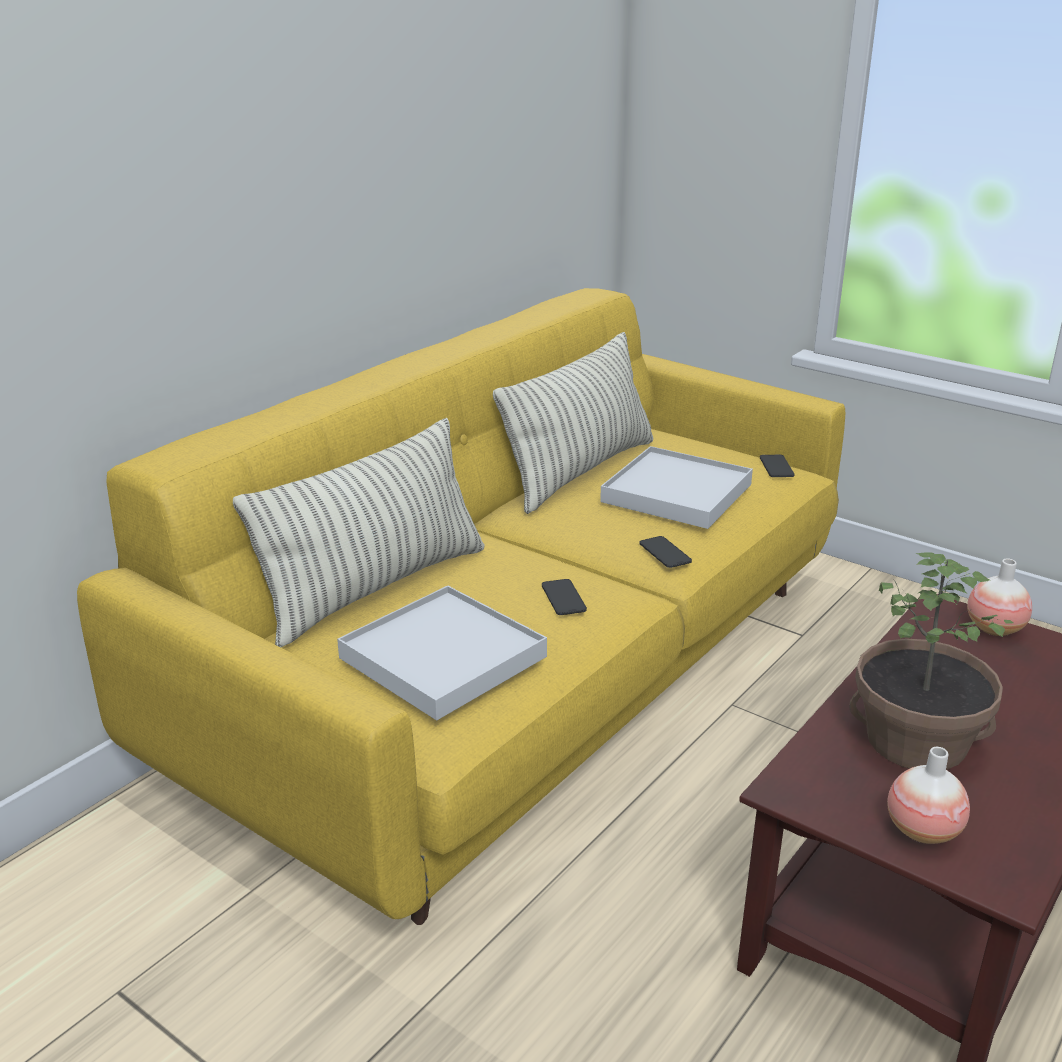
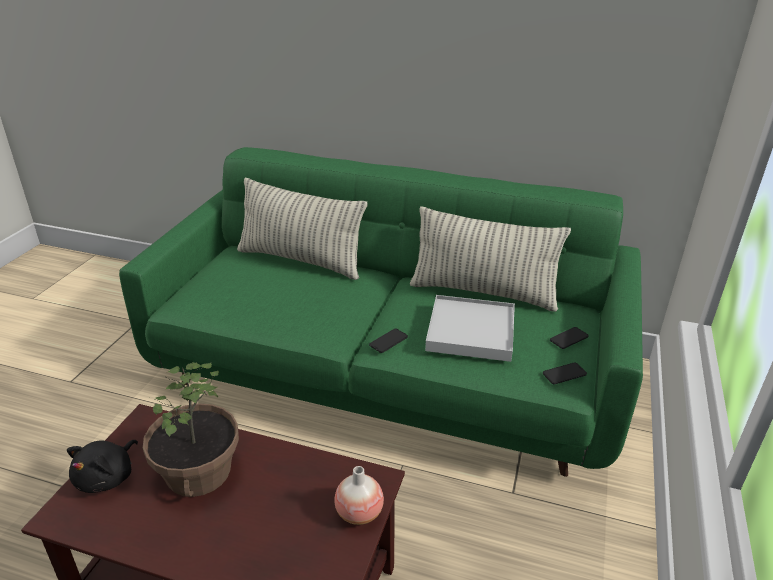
camera: 70 degrees right, 5 degrees up
yellow sofa [77,288,845,925] -> green sofa [119,147,643,477]
white tray [337,585,547,720] -> none
phone [542,579,587,615] -> phone moved to [550,327,589,349]
vase [887,747,970,844] -> black plush toy [67,440,138,493]

